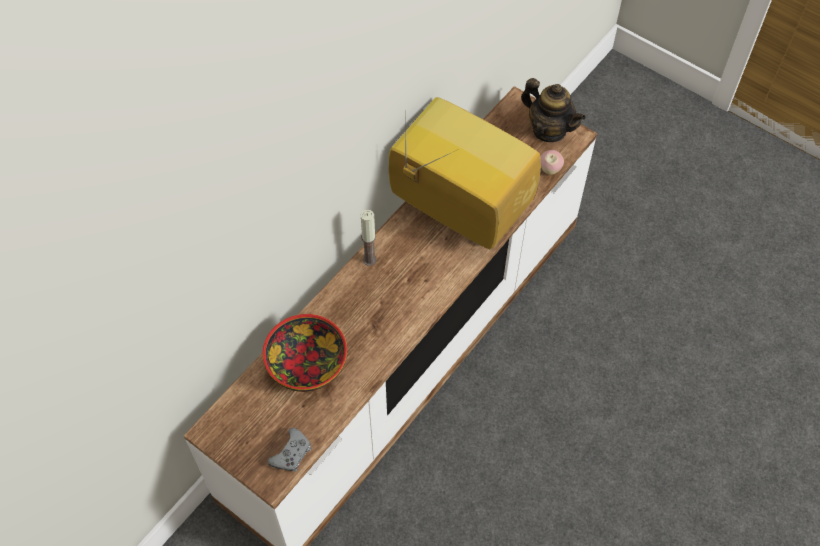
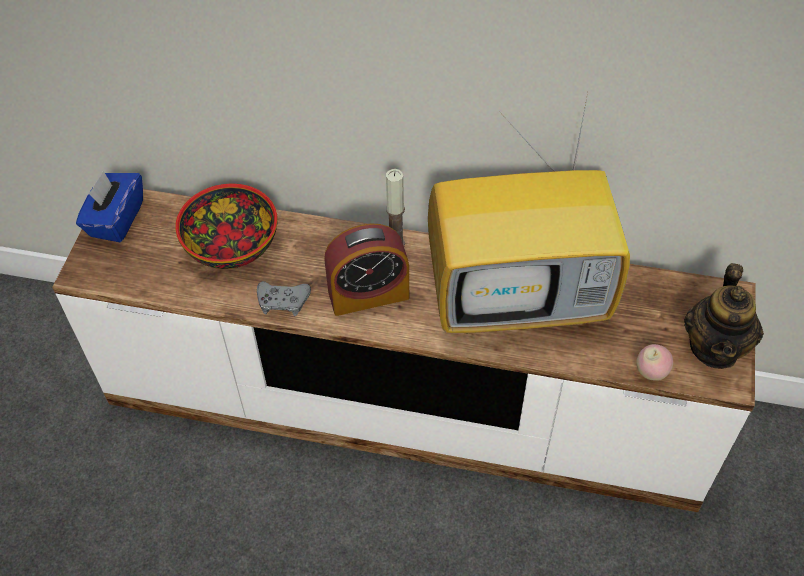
camera: 65 degrees right, 5 degrees down
grey game controller [268,428,311,472] -> grey game controller moved to [257,281,311,316]
television [389,97,541,250] -> television turned 75 degrees clockwise [428,88,630,334]
none -> blue tissue box [76,171,143,242]
none -> alarm clock [324,224,409,316]

